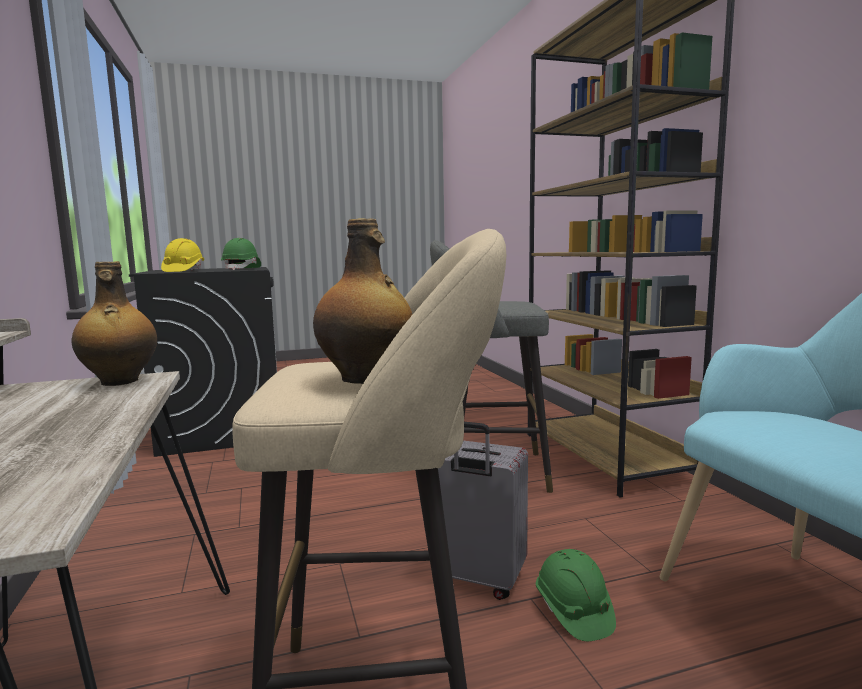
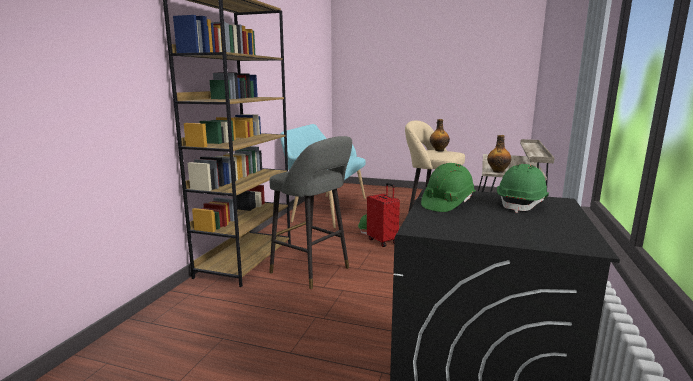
camera: 145 degrees left, 5 degrees up
yellow hard hat [161,238,204,272] -> green hard hat [497,164,549,213]
grey suitcase [438,422,528,600] -> red suitcase [367,183,400,247]

